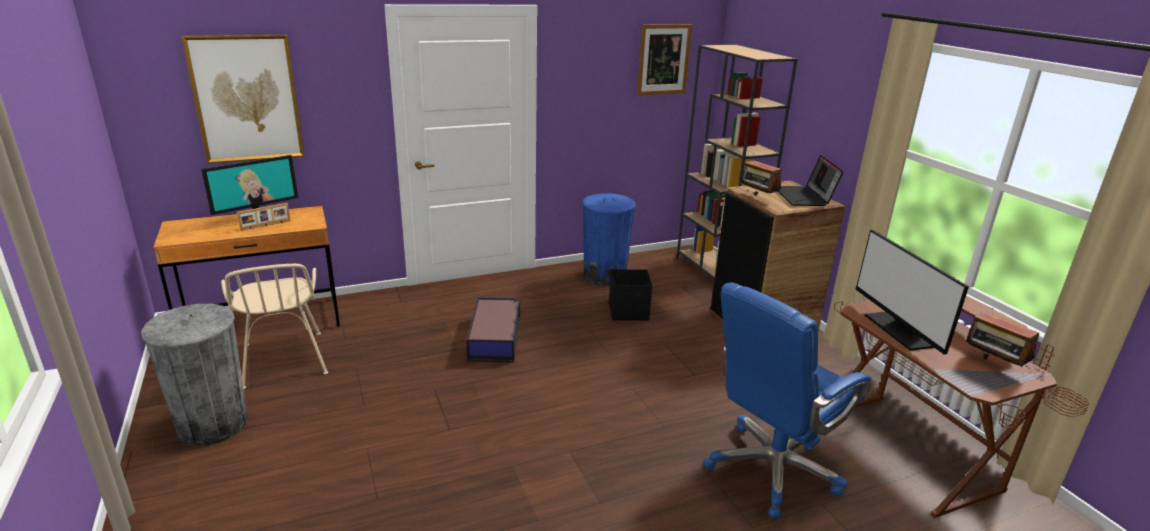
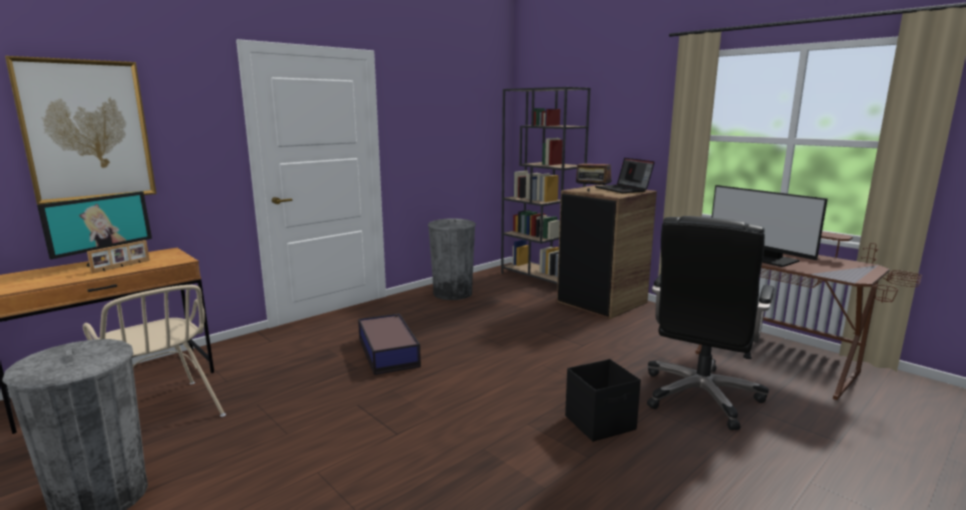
camera: 20 degrees left, 10 degrees down
blue trash can [582,193,636,286] -> grey trash can [428,218,476,300]
black storage box [609,269,652,321] -> black storage box moved to [565,359,641,442]
picture [637,24,692,95] -> none
blue office chair [703,282,872,519] -> black office chair [647,216,774,430]
radio [966,311,1039,367] -> none

